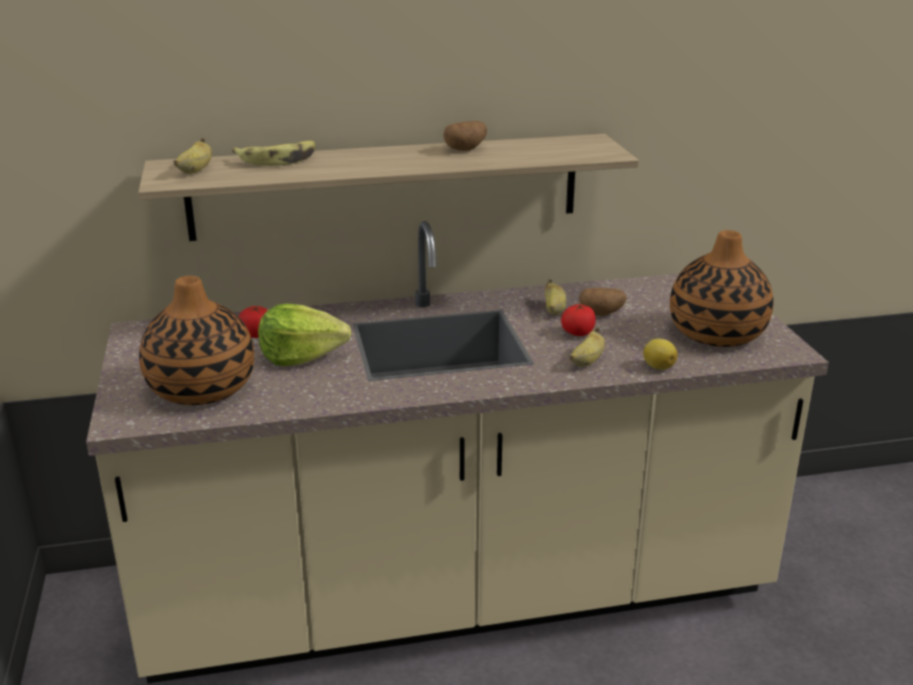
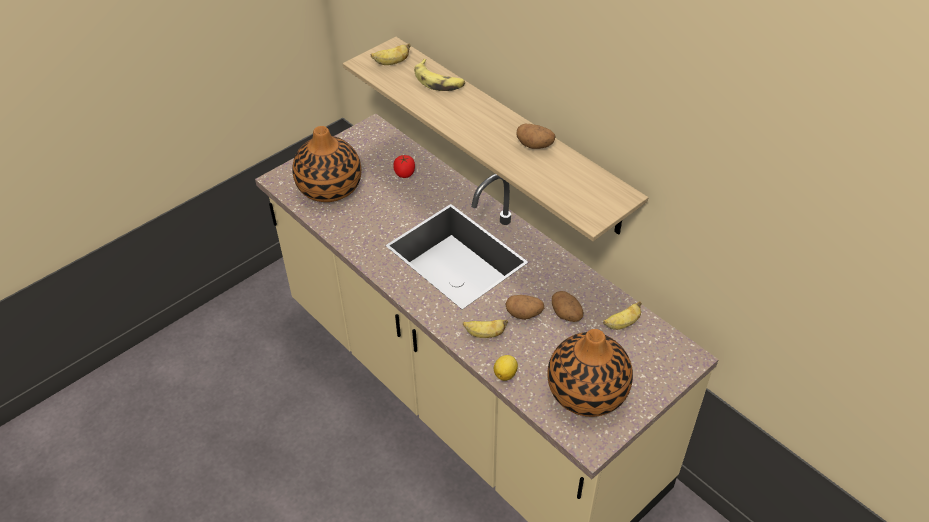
camera: 60 degrees right, 20 degrees up
lettuce [258,304,351,366] -> none
banana [545,279,566,315] -> banana moved to [603,301,642,330]
tomato [561,303,596,336] -> potato [506,295,544,320]

